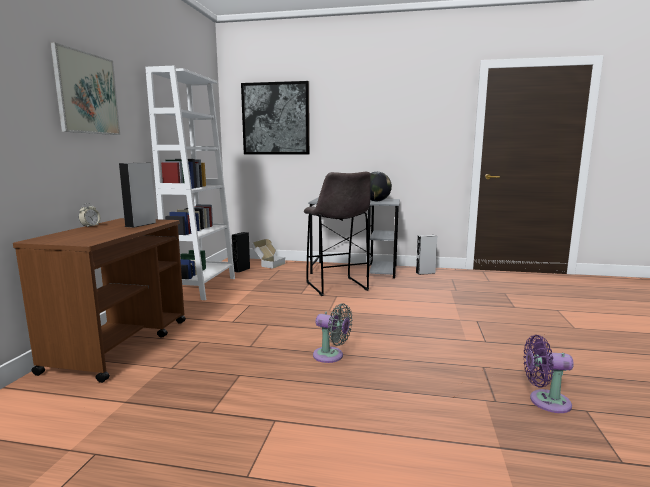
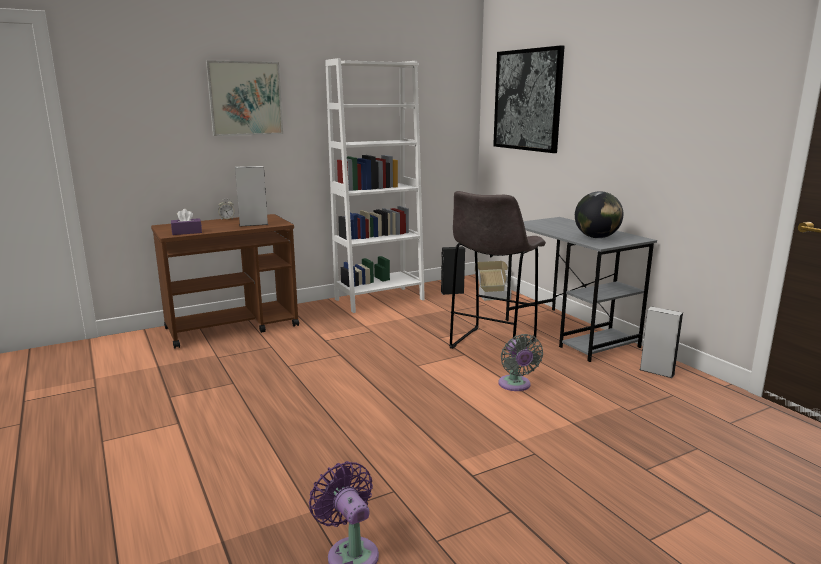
camera: 50 degrees right, 5 degrees up
grey fan [313,303,353,363] -> grey fan moved to [499,334,543,391]
none -> purple tissue box [171,209,202,235]

